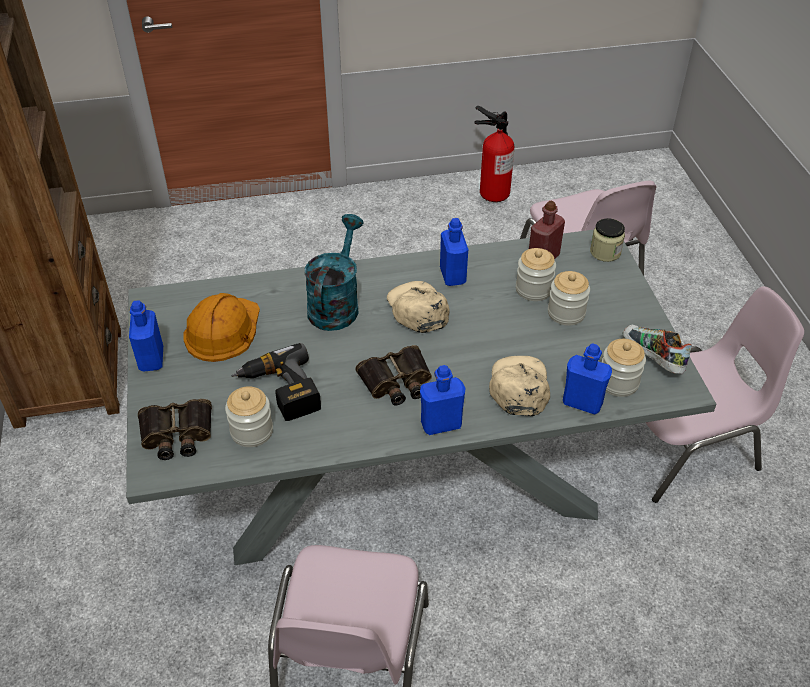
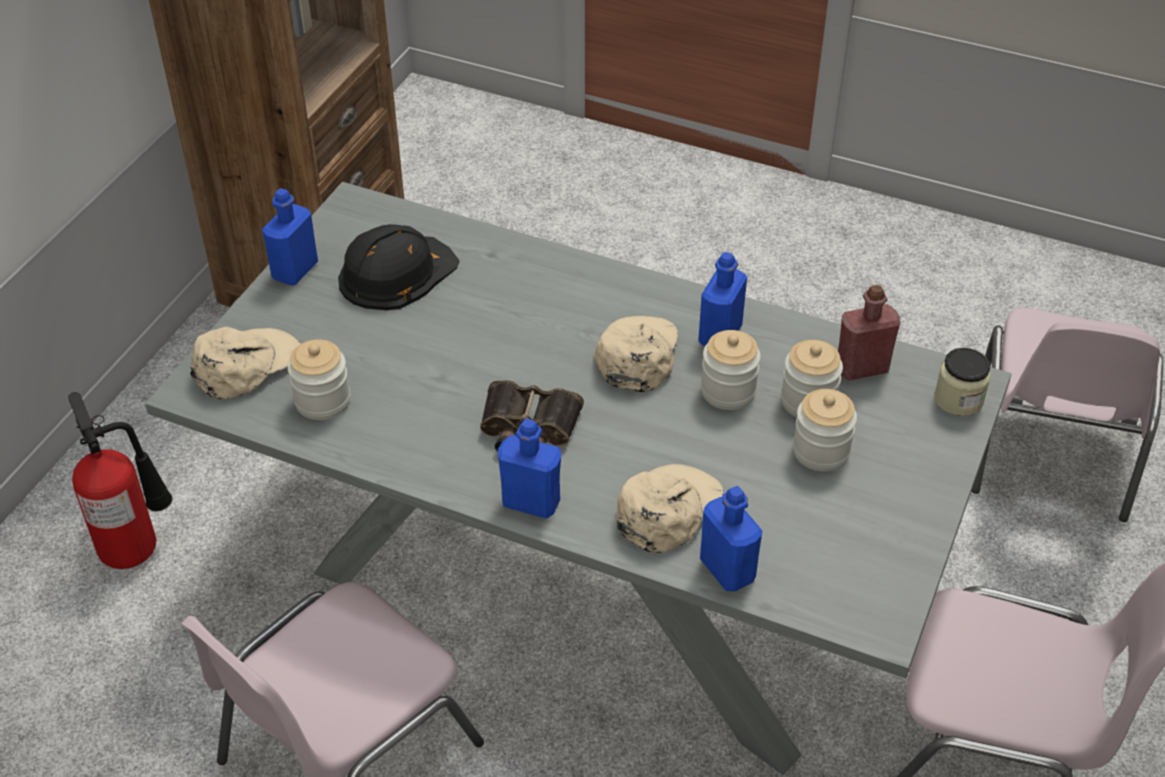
camera: 35 degrees right, 0 degrees up
binoculars [138,399,212,460] -> beige cap [190,327,301,399]
orange hard hat [183,293,260,362] -> black hard hat [338,224,460,310]
power drill [232,343,321,421] -> none
turquoise watering can [305,214,364,331] -> none
fire extinguisher [474,106,514,202] -> fire extinguisher moved to [68,392,173,569]
jar [602,339,646,397] -> jar moved to [701,330,761,410]
shoe [622,325,692,374] -> none

